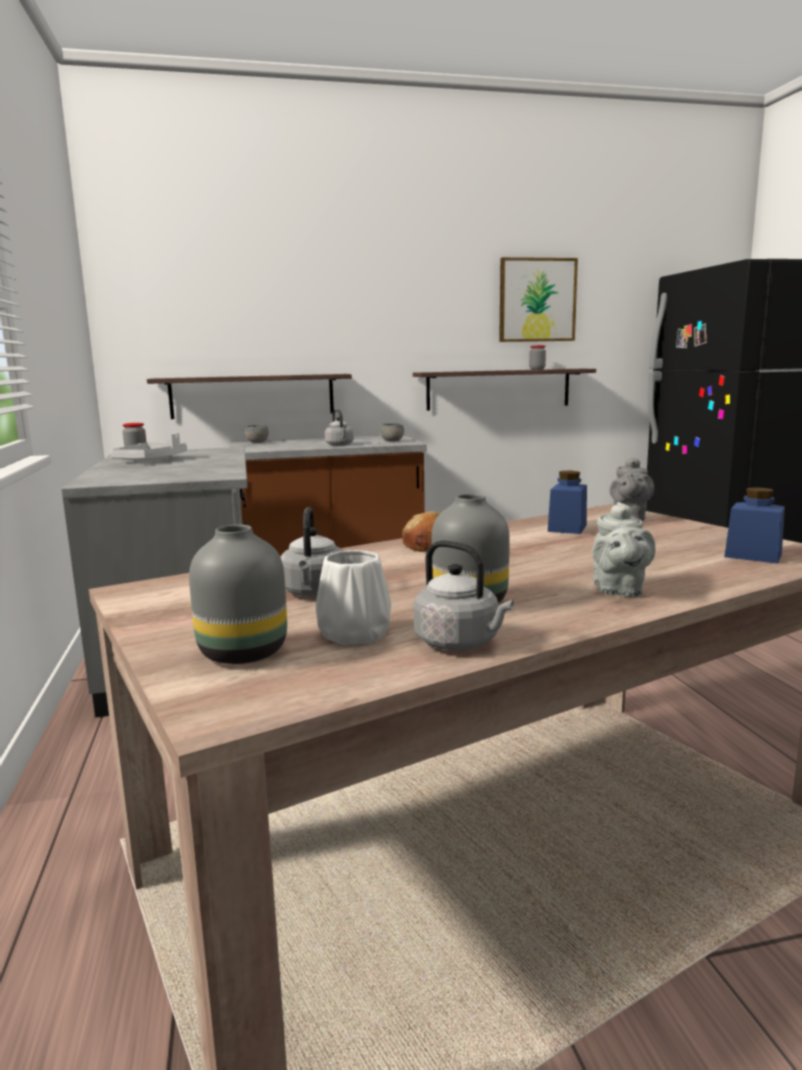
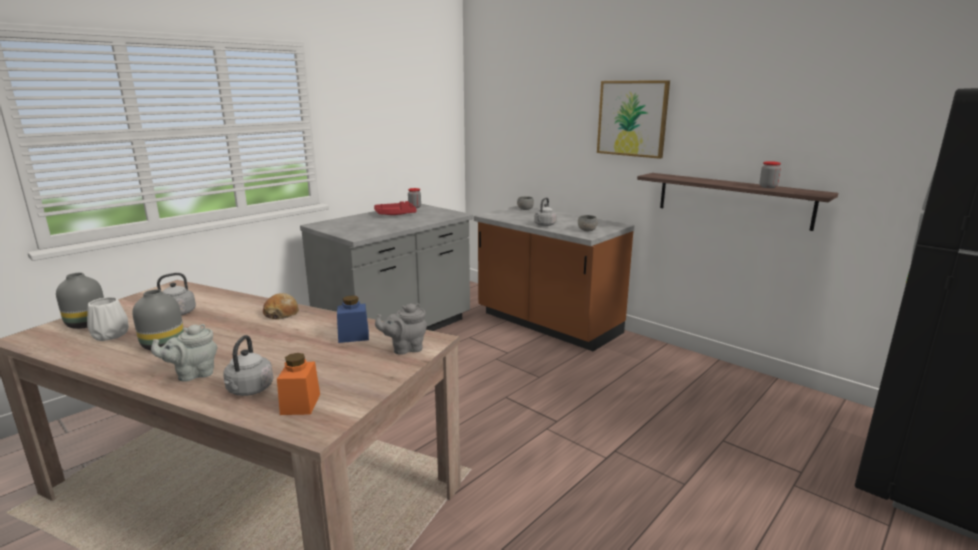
camera: 55 degrees right, 5 degrees up
grey tray [110,433,187,462] -> red tray [374,201,417,215]
shelf [147,374,352,419] -> none
grey kettle [413,540,514,650] -> grey kettle moved to [223,335,273,396]
picture [499,257,578,342] -> picture moved to [597,80,670,159]
blue jar [724,487,785,564] -> orange jar [277,353,320,415]

